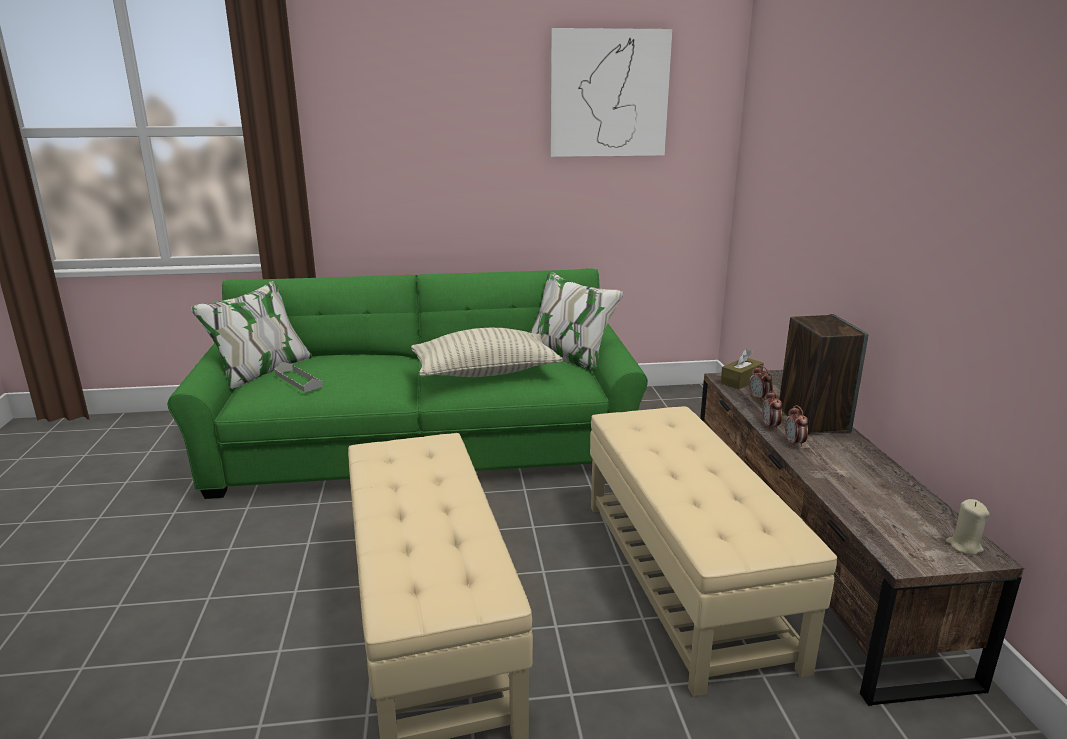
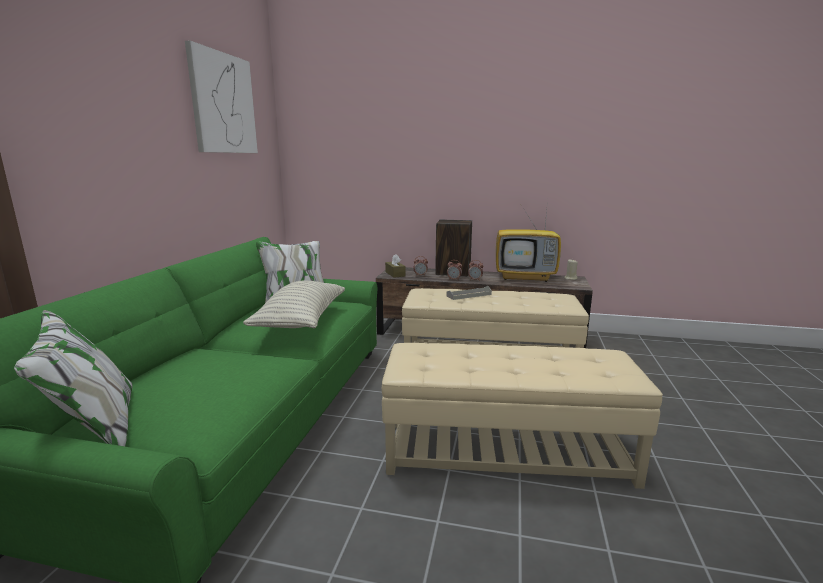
camera: 70 degrees left, 5 degrees down
grey tray [274,362,323,392] -> grey tray moved to [446,286,492,300]
none -> television [496,200,561,282]

